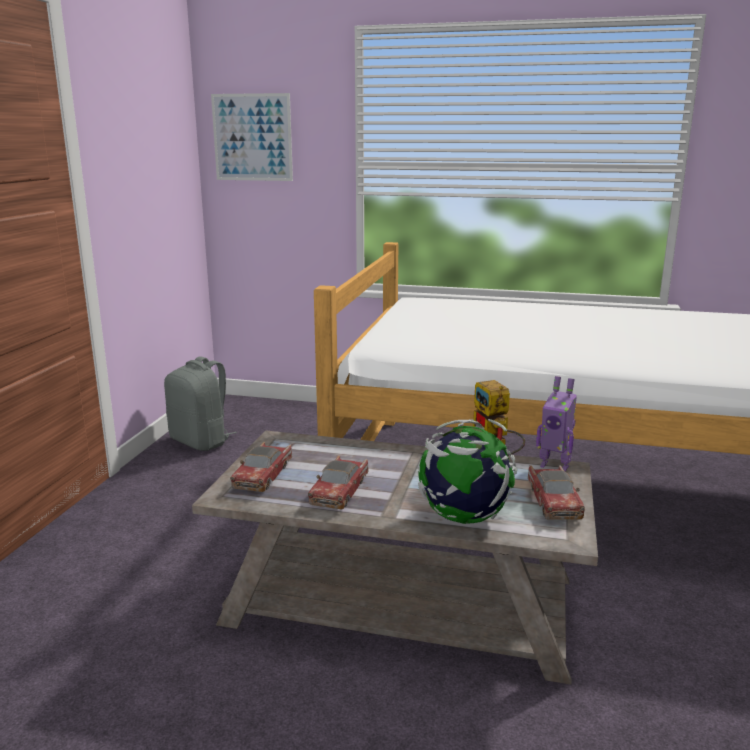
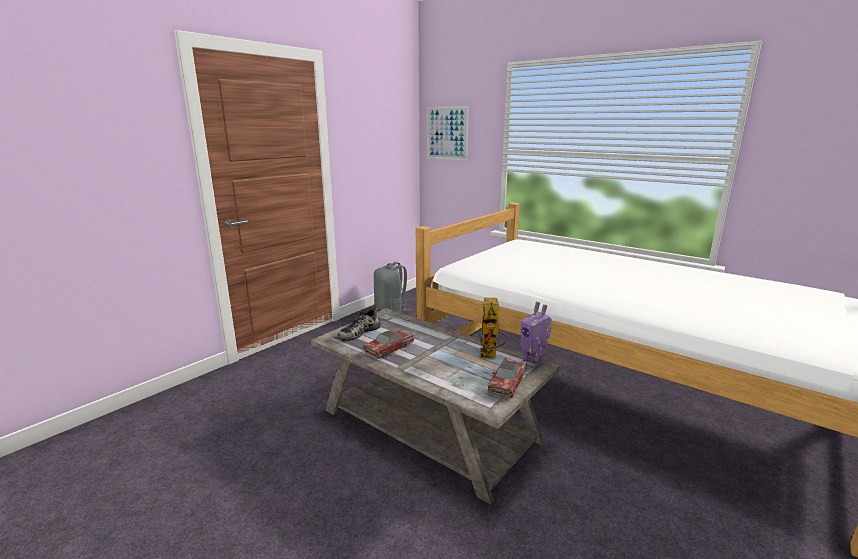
camera: 25 degrees right, 0 degrees up
toy car [230,442,292,492] -> shoe [337,308,381,341]
globe [418,419,517,524] -> none

